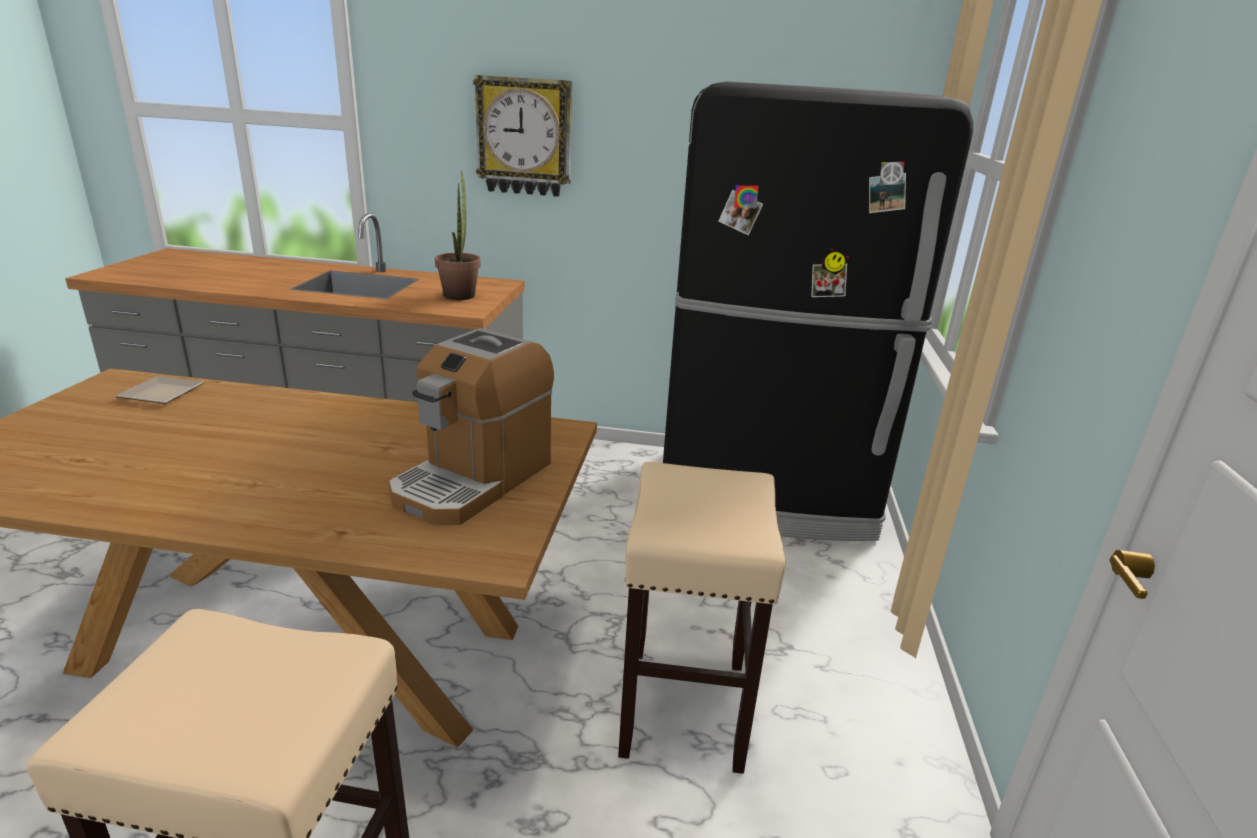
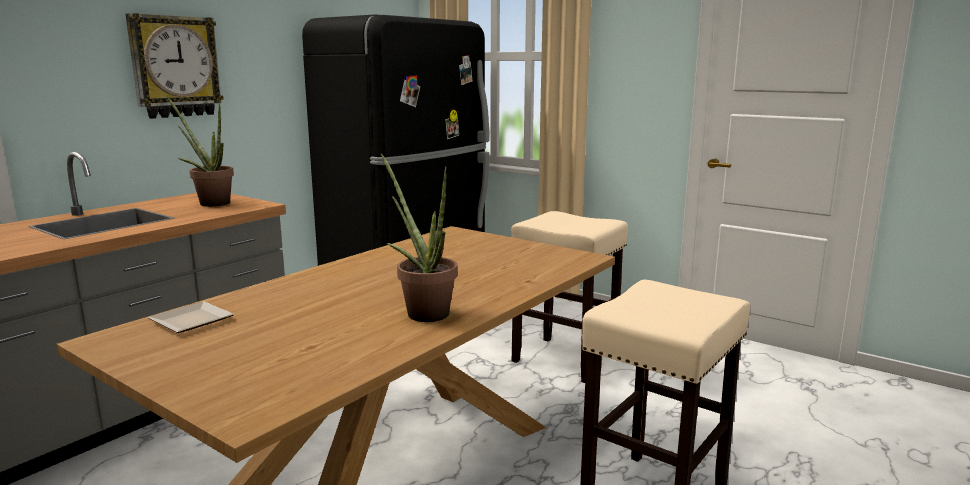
camera: 60 degrees left, 10 degrees down
coffee machine [388,328,554,525] -> none
none -> potted plant [381,153,458,322]

